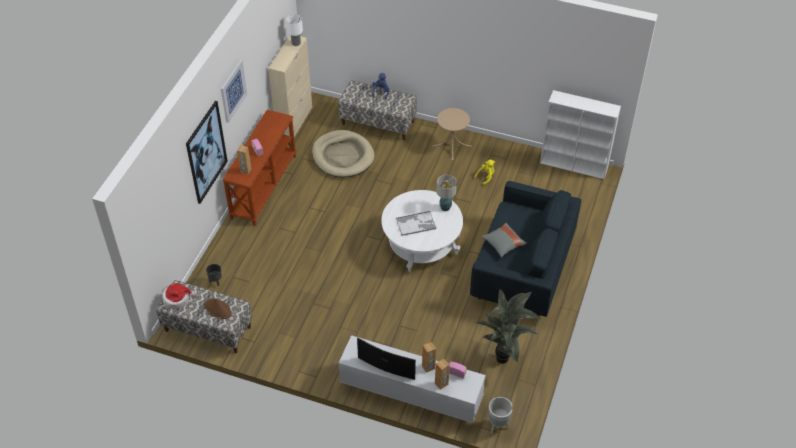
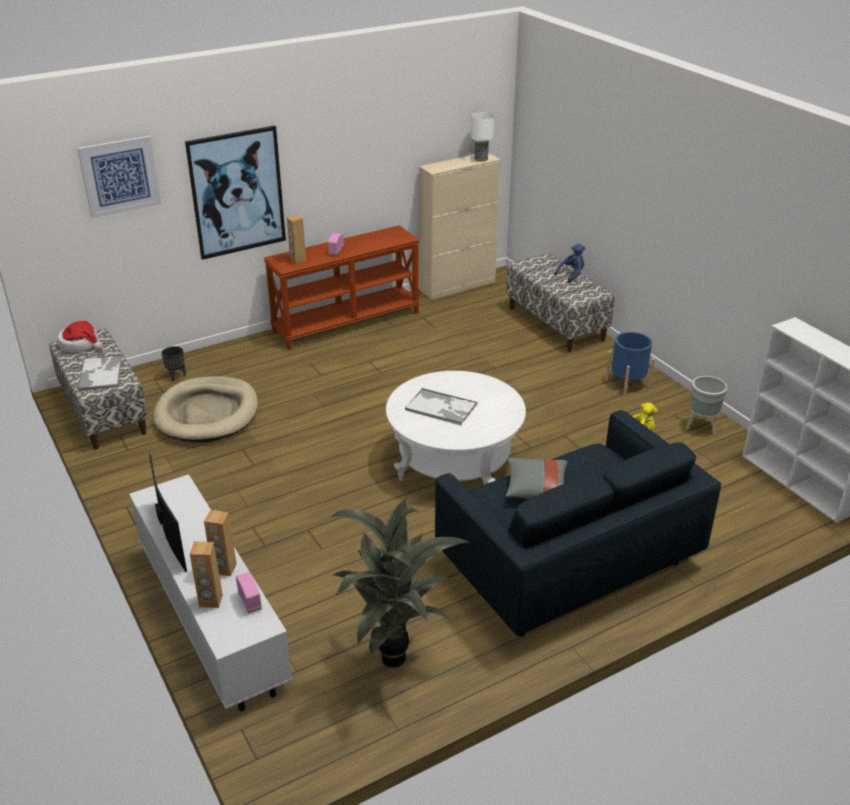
camera: 40 degrees right, 15 degrees down
brown hat [205,298,232,319] -> tray [77,355,122,391]
picture [221,60,247,123] -> picture moved to [77,136,161,218]
beige dog bed [312,130,375,178] -> beige dog bed moved to [153,376,258,443]
beige side table [433,108,472,160] -> blue planter [605,332,655,395]
table lamp [436,175,457,211] -> none
grey planter [489,397,513,433] -> grey planter moved to [686,376,727,434]

